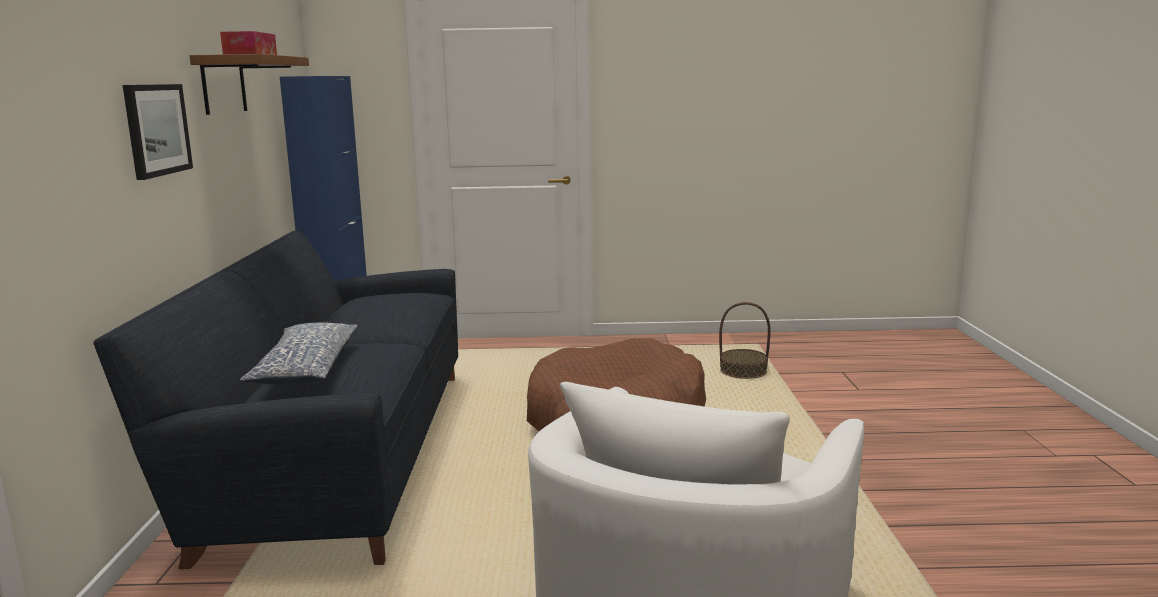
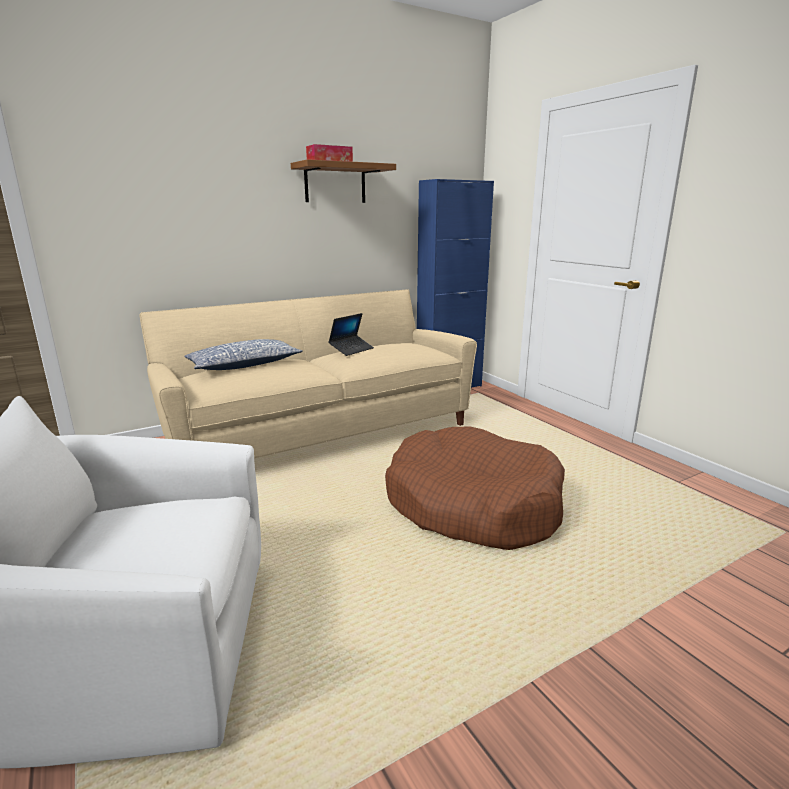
camera: 60 degrees right, 5 degrees up
black sofa [93,230,458,569] -> beige sofa [139,289,477,458]
picture [123,84,193,180] -> none
basket [719,302,770,379] -> none
none -> laptop [328,313,374,356]

